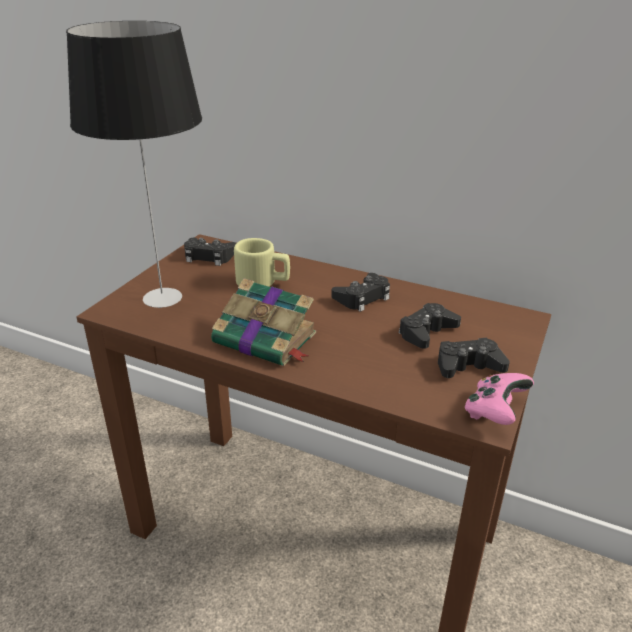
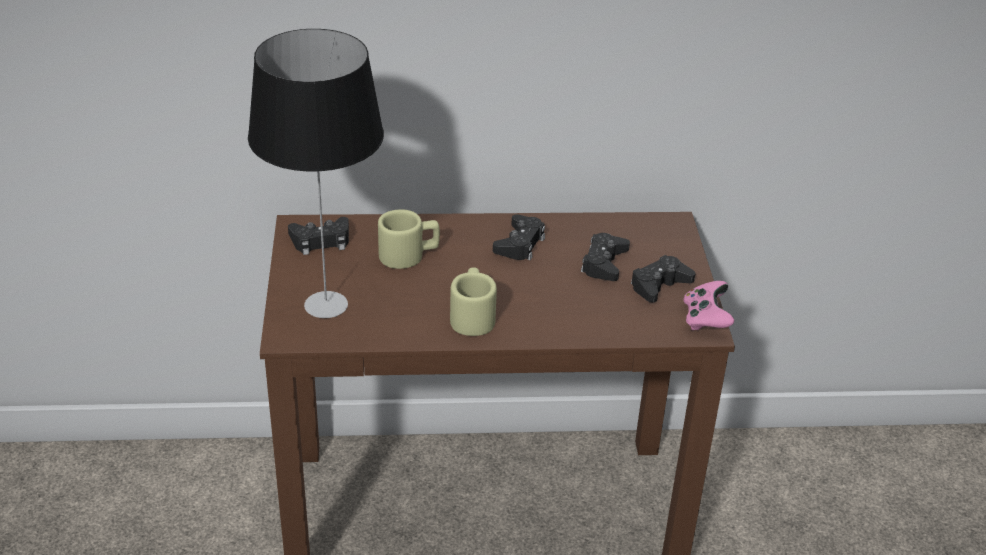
camera: 30 degrees left, 5 degrees up
book [211,278,316,366] -> beige mug [450,267,497,336]

